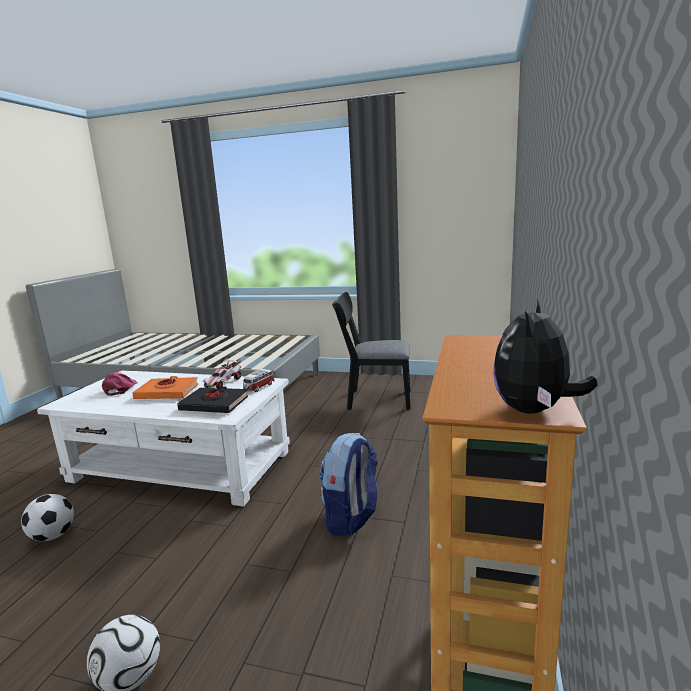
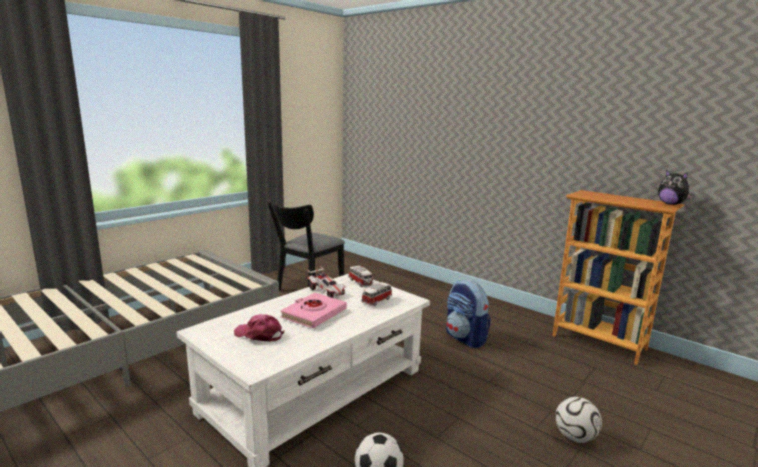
camera: 65 degrees left, 0 degrees up
orange book [132,376,198,399] -> pink book [280,293,347,329]
black book [177,386,248,413] -> toy car [361,282,392,306]

